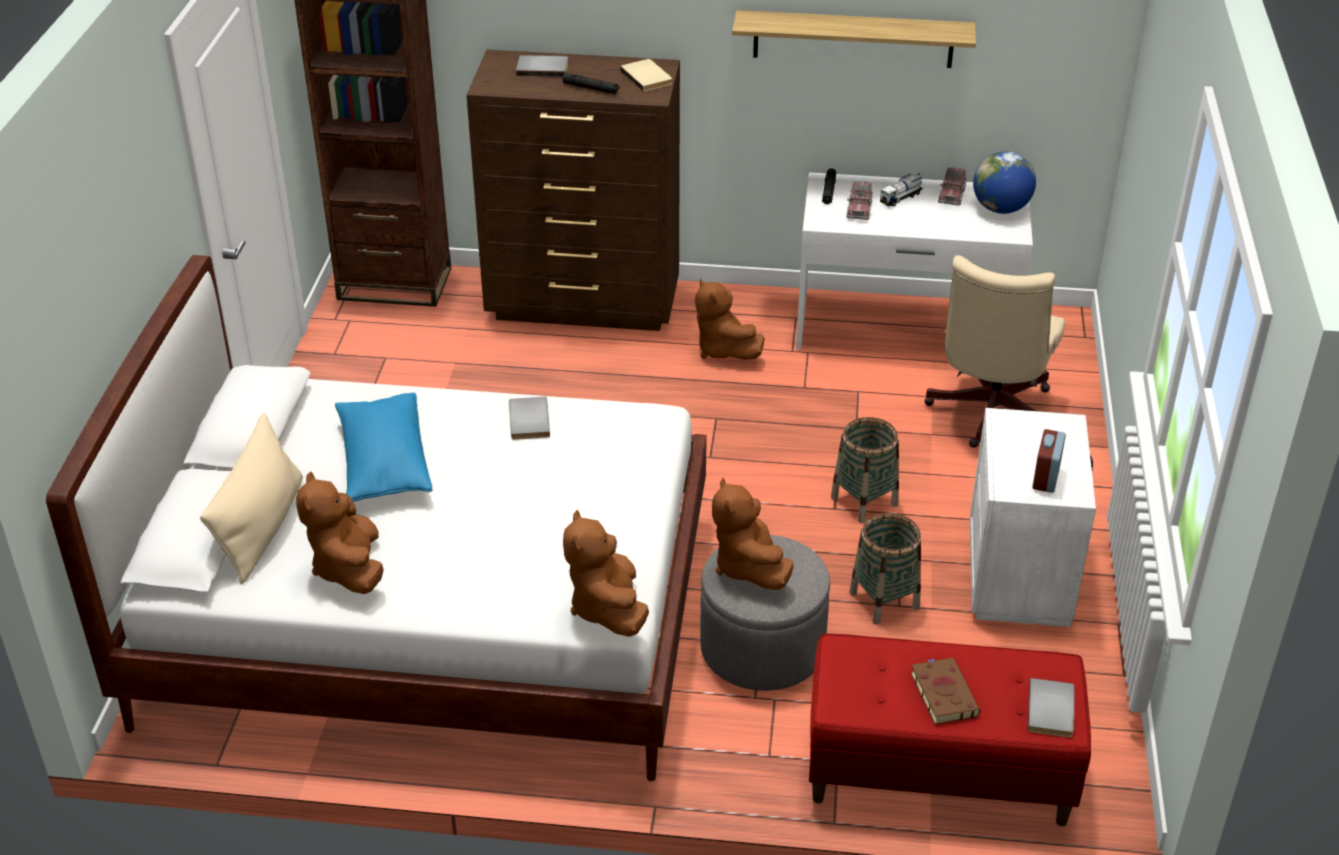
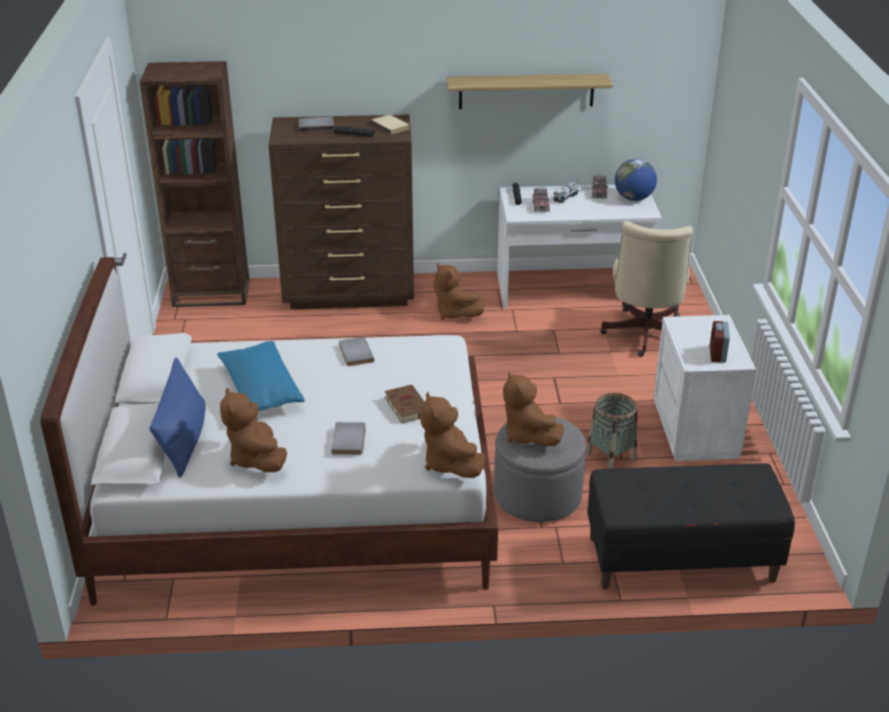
camera: 10 degrees left, 5 degrees down
beige pillow [200,413,303,584] -> blue pillow [149,358,206,478]
red bench [809,634,1091,826] -> black bench [587,463,795,589]
basket [831,417,899,523] -> none
brown book [911,658,980,724] -> brown book moved to [385,385,424,423]
grey book [1028,678,1075,737] -> grey book moved to [332,422,366,455]

